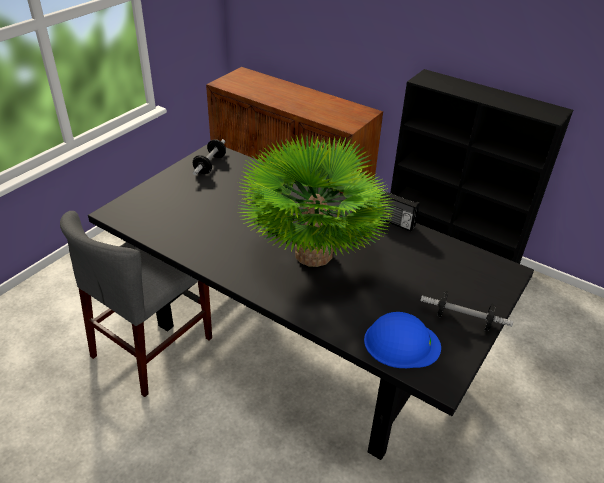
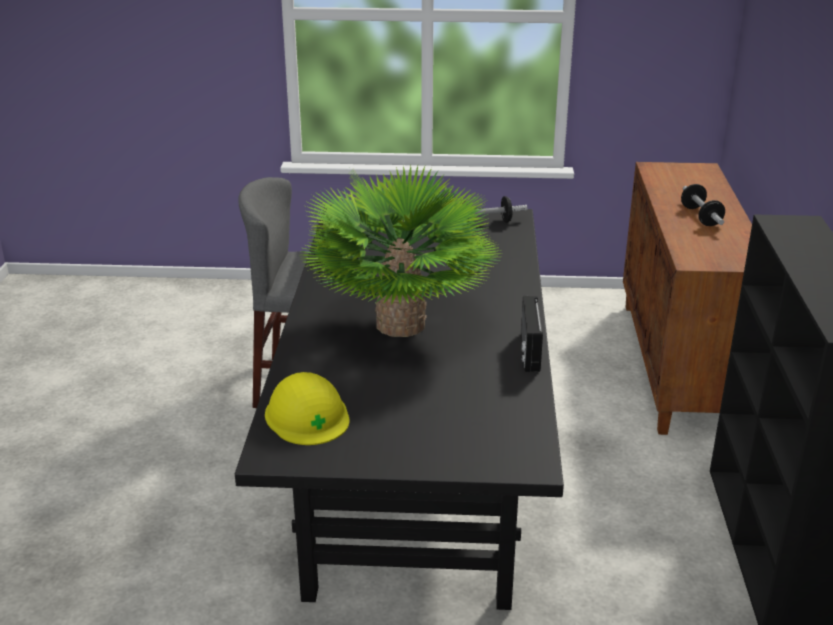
camera: 60 degrees right, 10 degrees down
blue hard hat [364,312,441,368] -> yellow hard hat [265,372,350,445]
dumbbell [420,291,513,331] -> dumbbell moved to [681,184,725,226]

